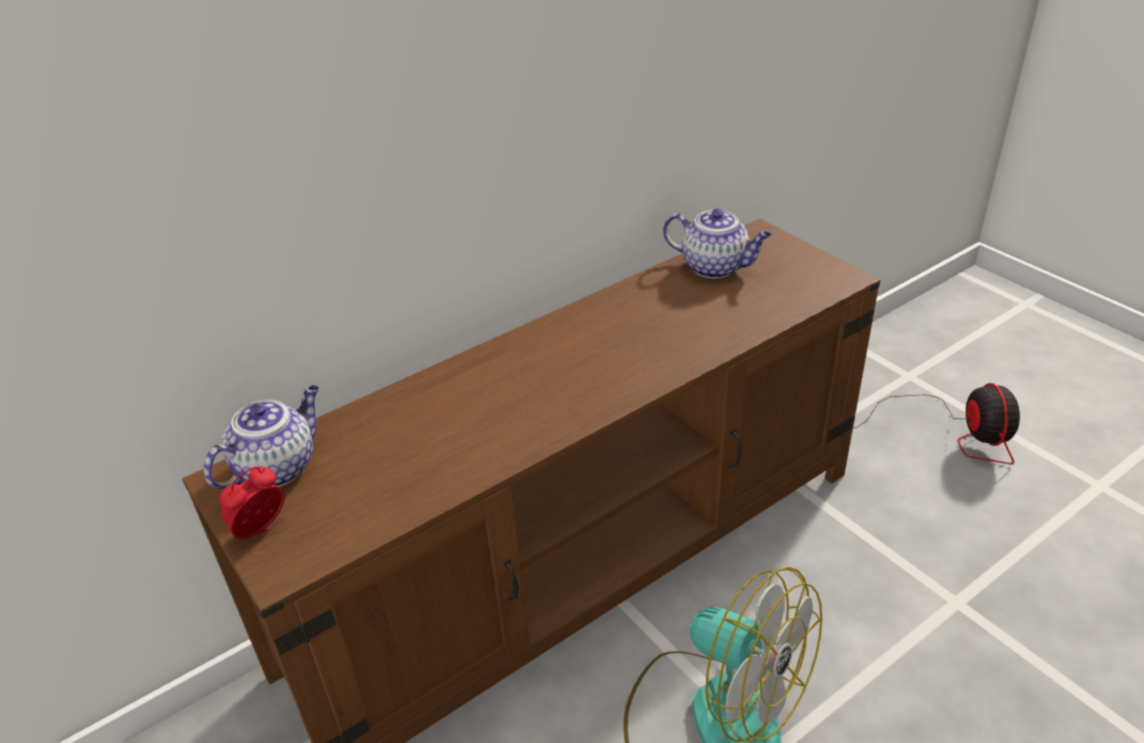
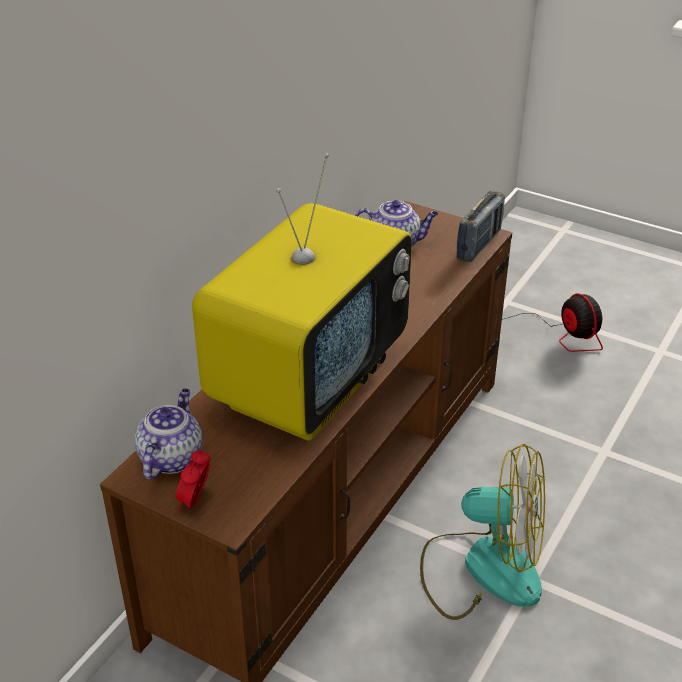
camera: 25 degrees left, 0 degrees up
none -> television [192,153,412,441]
none -> radio [457,191,505,262]

